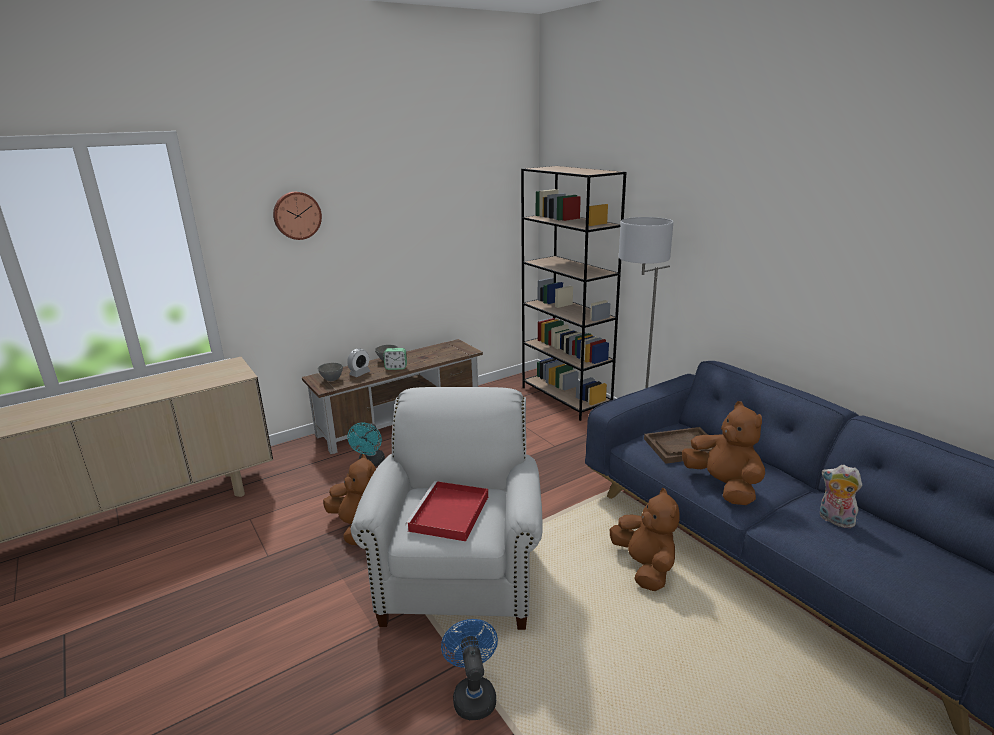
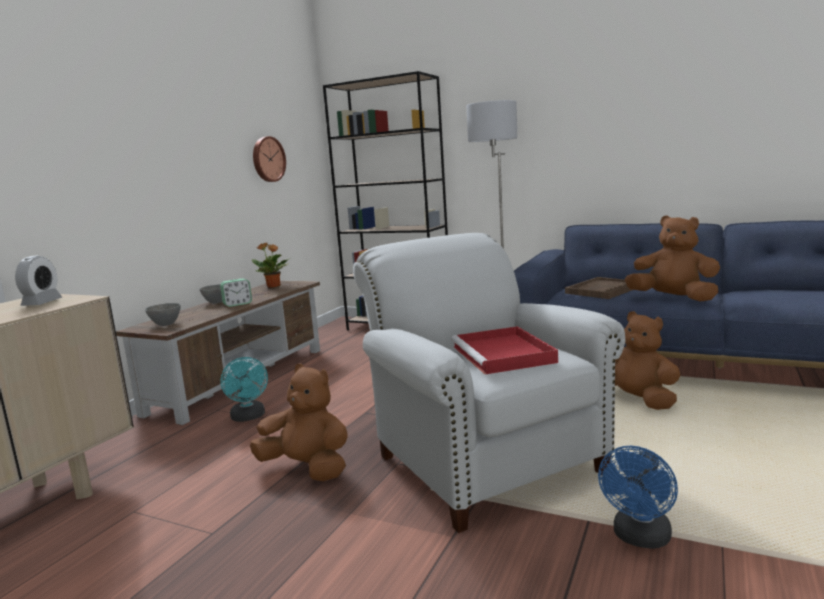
camera: 30 degrees left, 10 degrees down
wall clock [273,192,322,240] -> wall clock moved to [253,136,286,182]
alarm clock [347,349,370,377] -> alarm clock moved to [15,256,62,306]
blue fan [441,619,498,720] -> blue fan turned 105 degrees counterclockwise [598,446,678,549]
plush toy [820,465,862,528] -> none
none -> potted plant [251,243,290,288]

